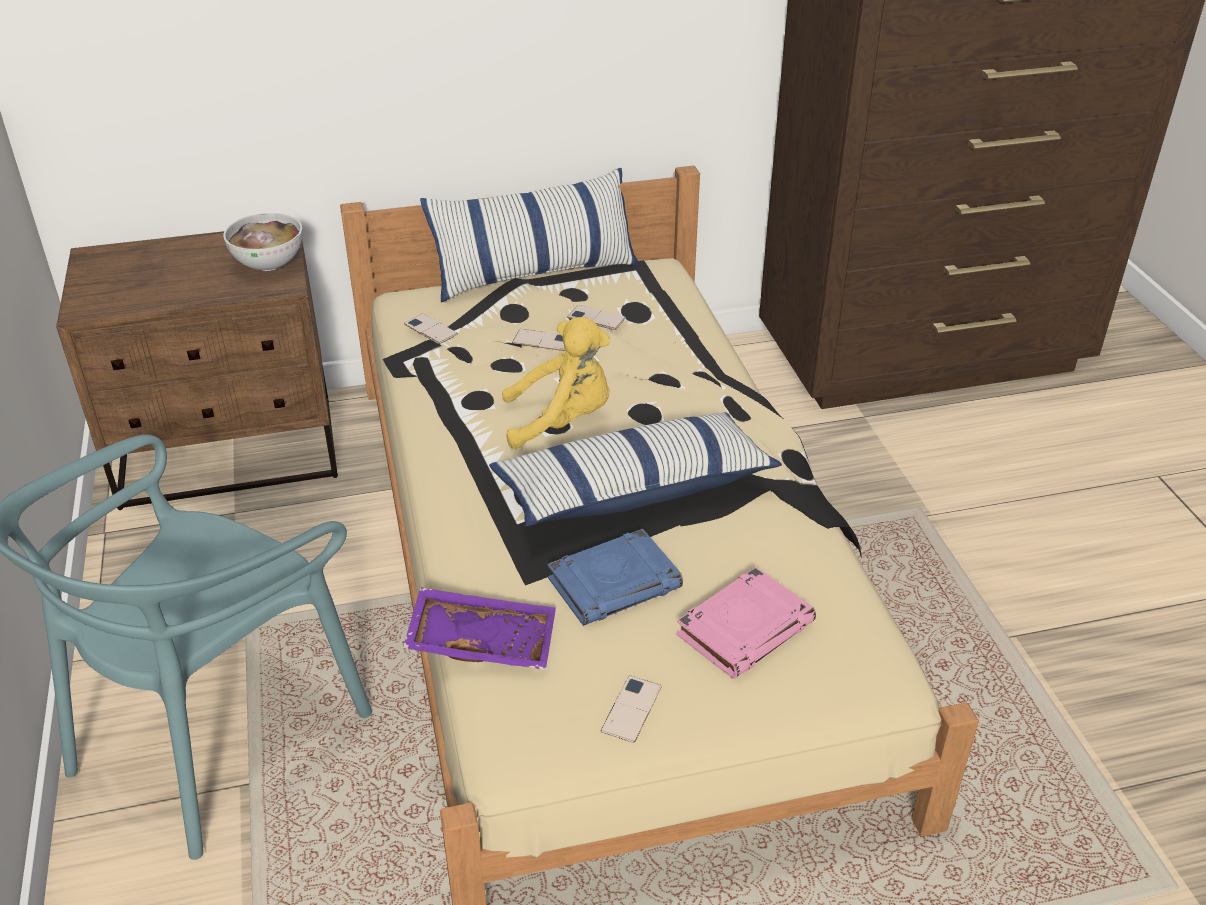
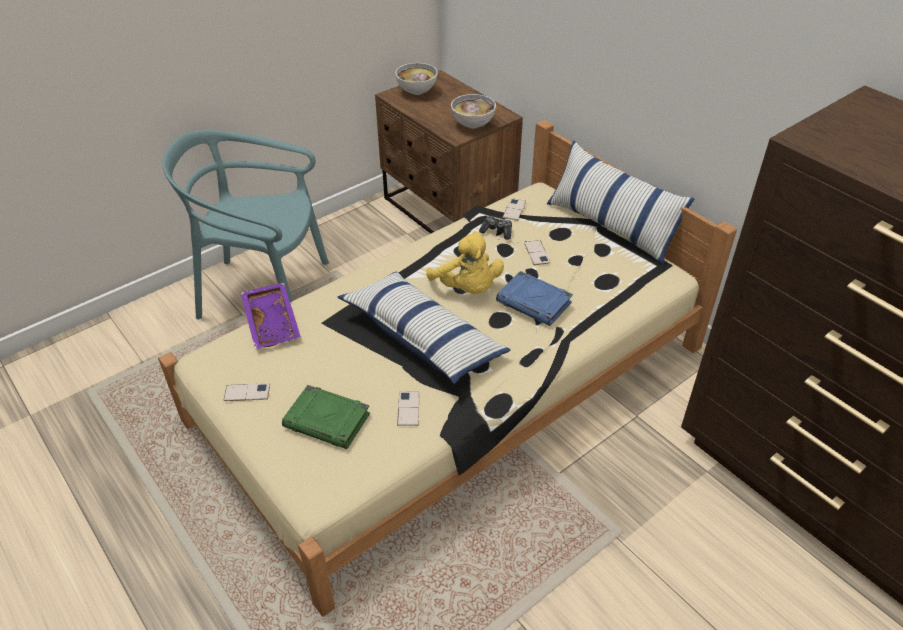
camera: 65 degrees right, 5 degrees up
blue book [548,529,683,626] -> blue book moved to [496,271,573,326]
phone [567,305,626,330] -> phone moved to [397,391,420,426]
pink book [676,567,816,679] -> green book [282,385,370,449]
none -> bowl [395,63,438,95]
none -> game controller [479,216,512,240]

